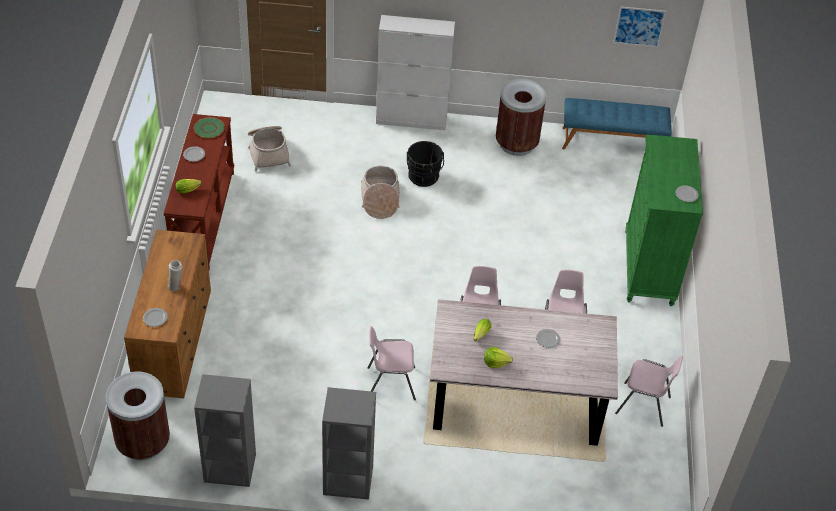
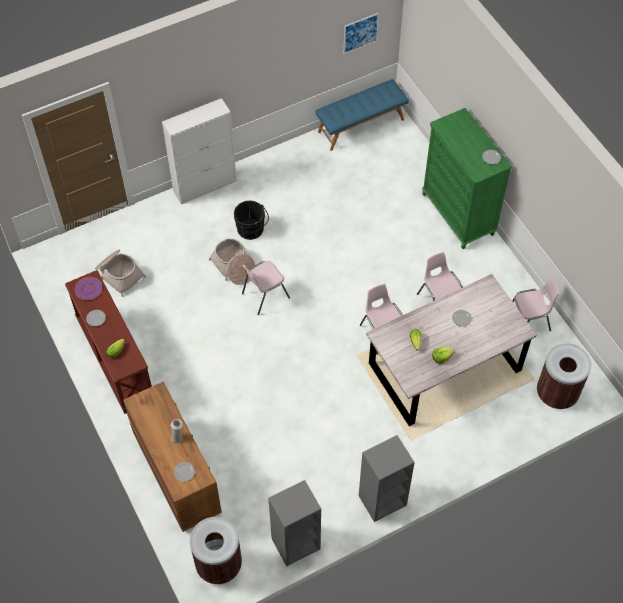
camera: 30 degrees left, 10 degrees up
green plate [194,117,225,138] -> purple plate [75,277,103,300]
pink chair [367,326,416,400] -> pink chair moved to [242,261,290,315]
brown trash can [496,79,547,156] -> brown trash can moved to [537,343,591,409]

